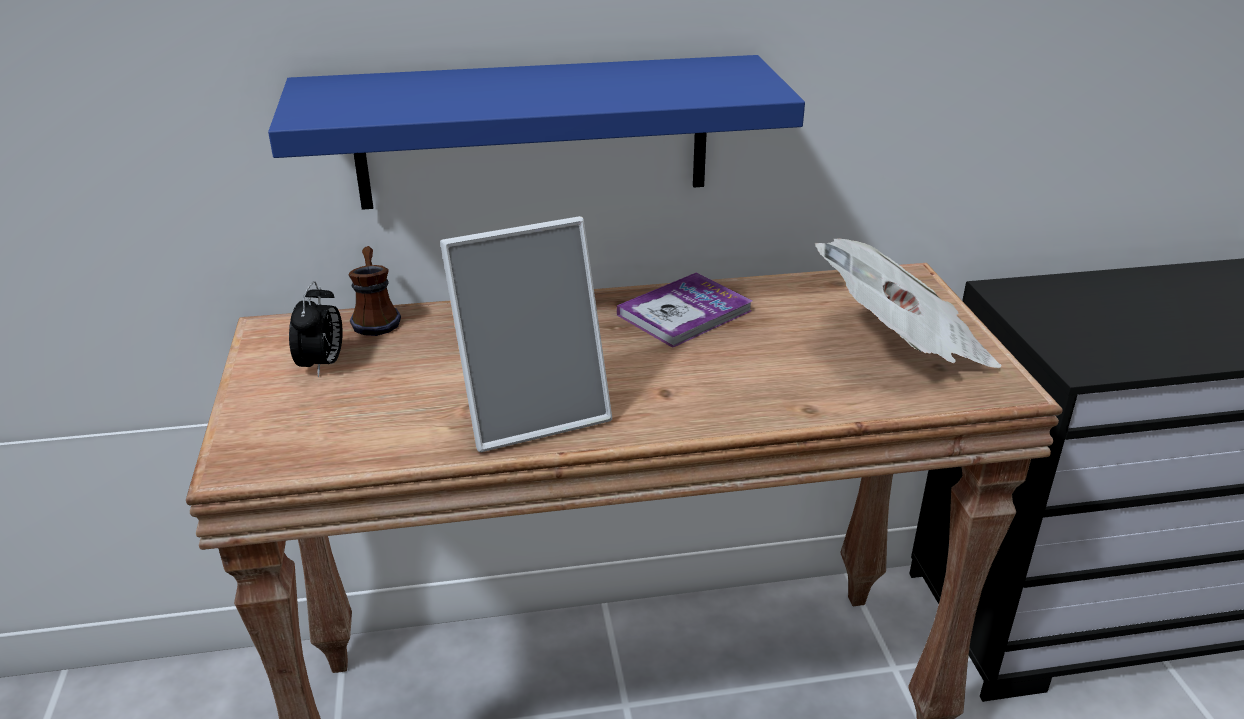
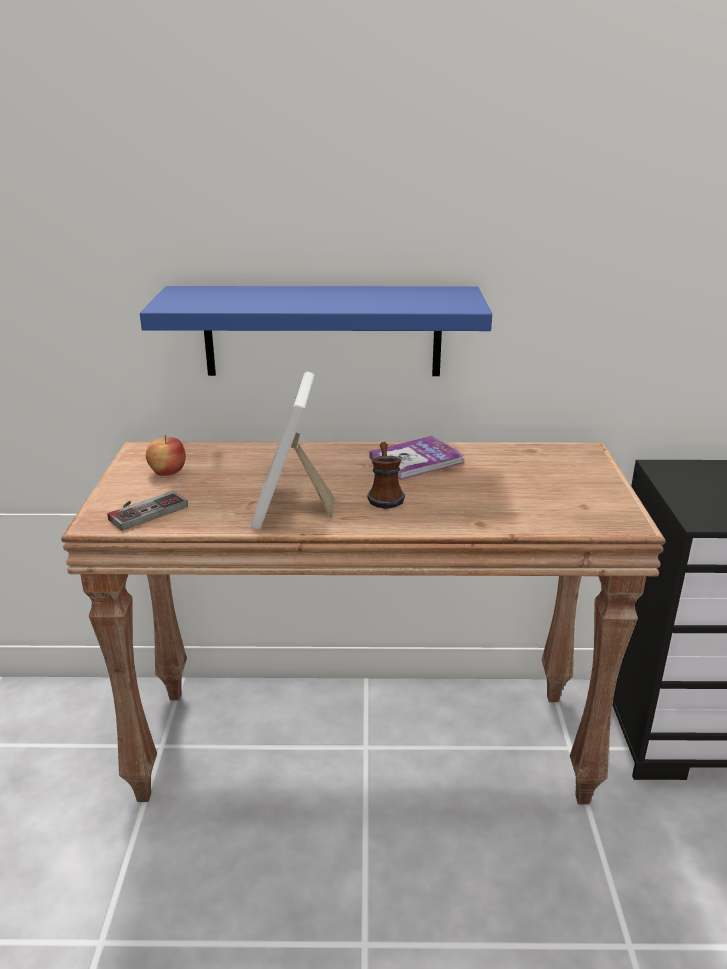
camera: 10 degrees right, 5 degrees down
alarm clock [289,281,343,377] -> apple [146,435,186,476]
mug [349,246,401,336] -> mug moved to [367,442,405,509]
picture frame [440,216,612,452] -> picture frame turned 105 degrees clockwise [251,372,335,530]
newspaper [815,238,1001,368] -> none
none -> game controller [107,491,188,531]

